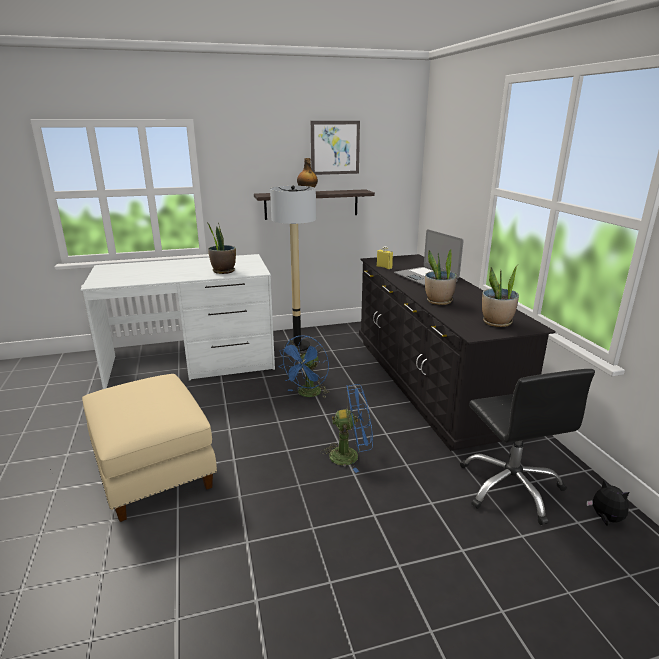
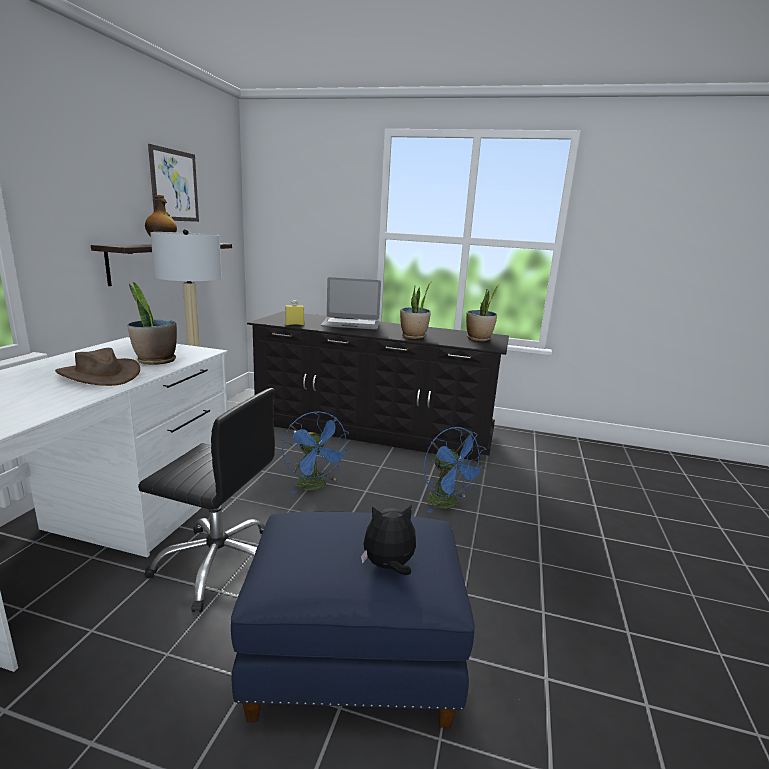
camera: 60 degrees left, 5 degrees down
beige ottoman [82,374,217,522] -> blue ottoman [231,512,475,728]
blue fan [320,384,373,473] -> blue fan turned 120 degrees clockwise [424,427,486,513]
black office chair [460,369,595,525] -> black office chair moved to [138,388,275,612]
plush toy [587,480,629,526] -> plush toy moved to [361,505,416,575]
none -> brown hat [55,348,140,386]

